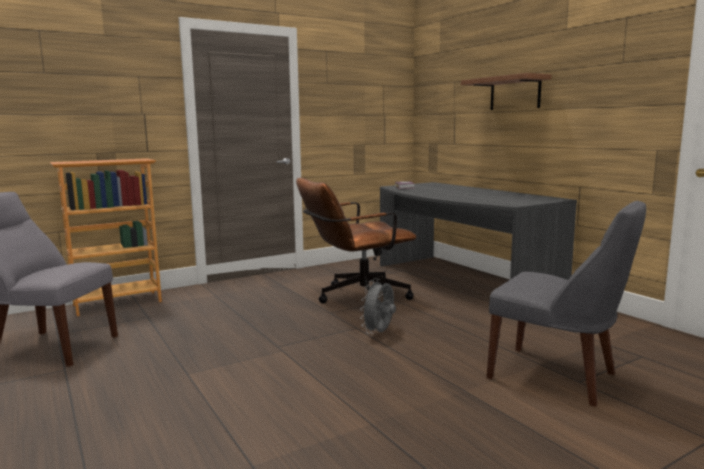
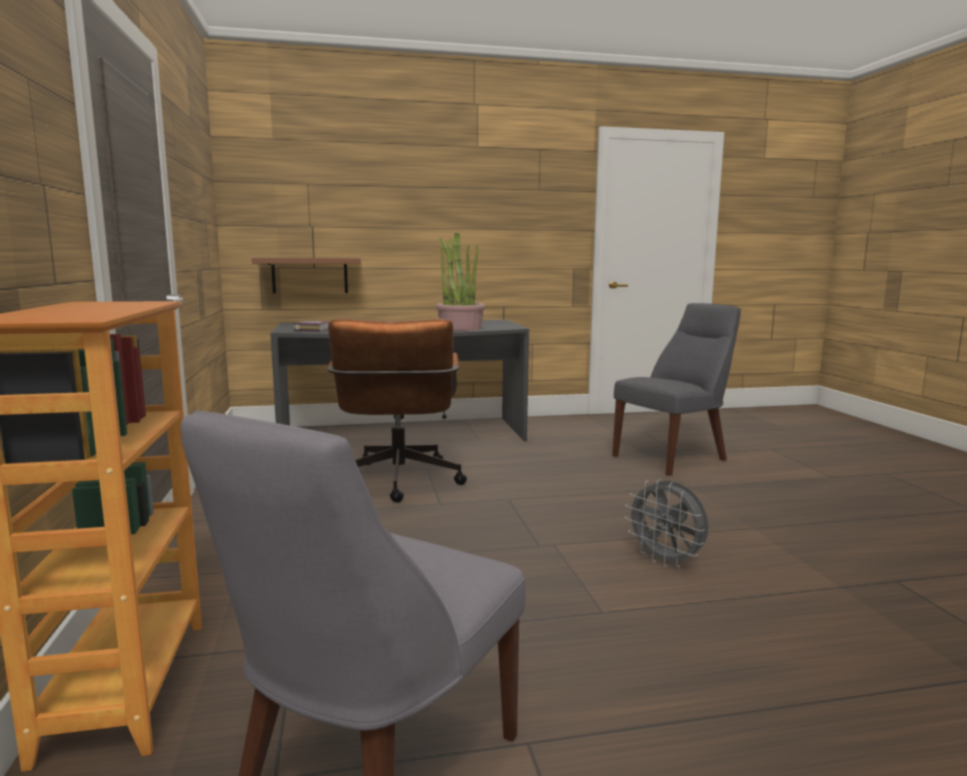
camera: 70 degrees left, 0 degrees up
grey fan [360,278,396,334] -> grey fan moved to [625,479,708,567]
brown shelf [461,73,552,110] -> brown shelf moved to [252,257,361,293]
none -> potted plant [436,233,486,331]

